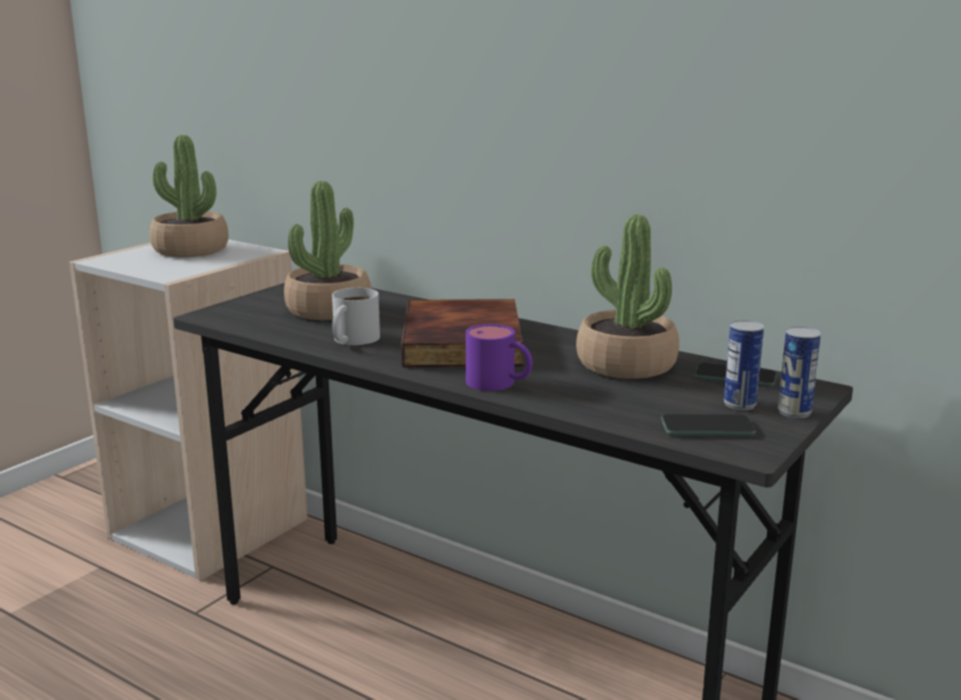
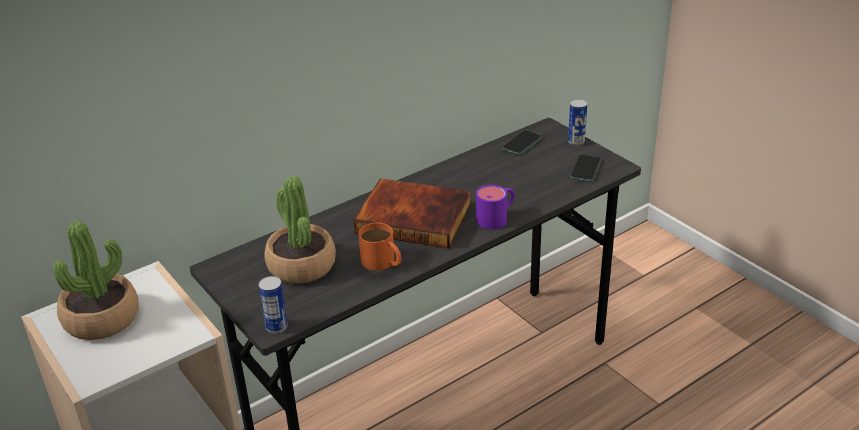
camera: 70 degrees left, 15 degrees up
white mug [332,288,380,345] -> orange mug [358,223,401,270]
potted plant [576,215,679,379] -> none
can [724,320,764,410] -> can moved to [259,276,288,334]

